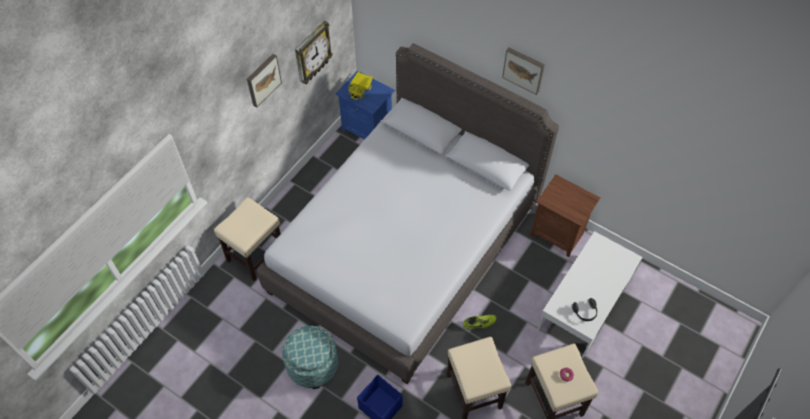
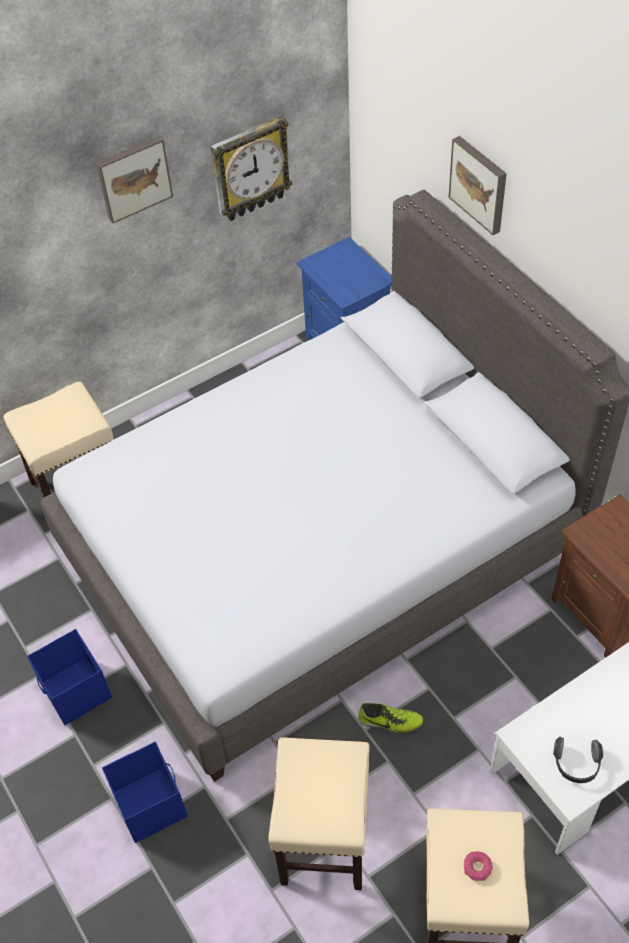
camera: 25 degrees right, 5 degrees down
ottoman [282,326,338,389] -> blue storage box [27,629,112,725]
toy truck [348,71,373,100] -> none
picture [502,48,545,95] -> picture moved to [449,136,507,235]

